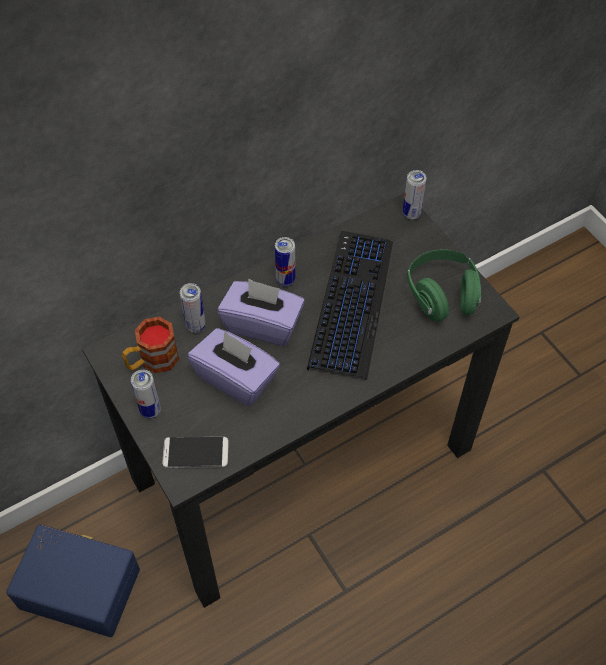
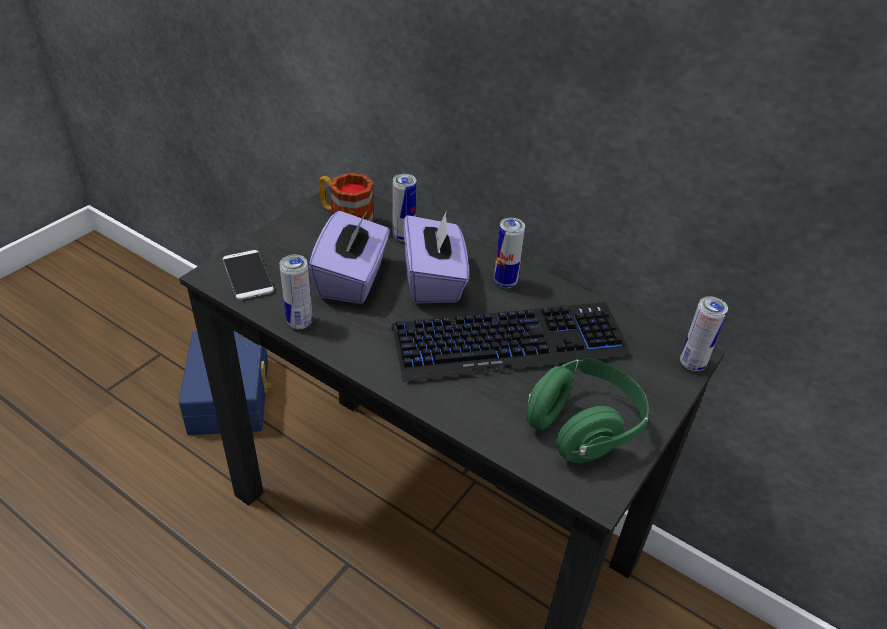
camera: 65 degrees right, 15 degrees down
can [131,370,161,419] -> can moved to [279,255,313,329]

